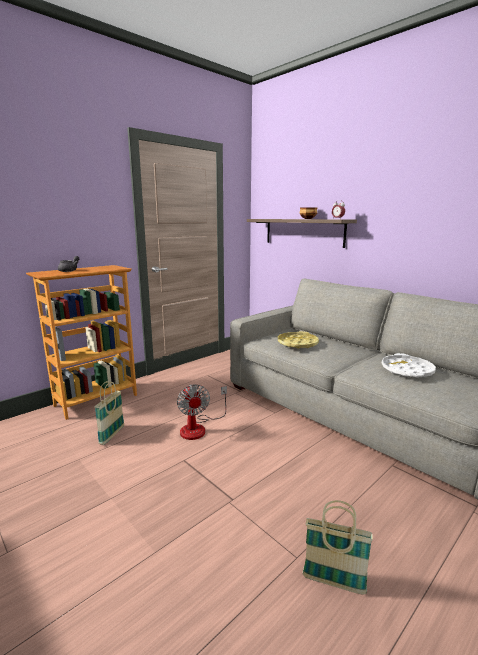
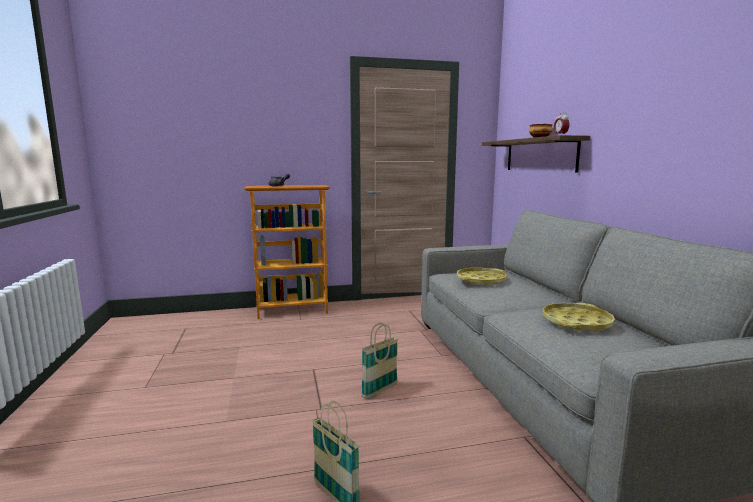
camera: 30 degrees right, 5 degrees down
basket [95,381,124,445] -> basket moved to [361,323,398,399]
fan [177,384,227,440] -> none
white tray [382,353,436,378] -> yellow tray [543,303,615,332]

